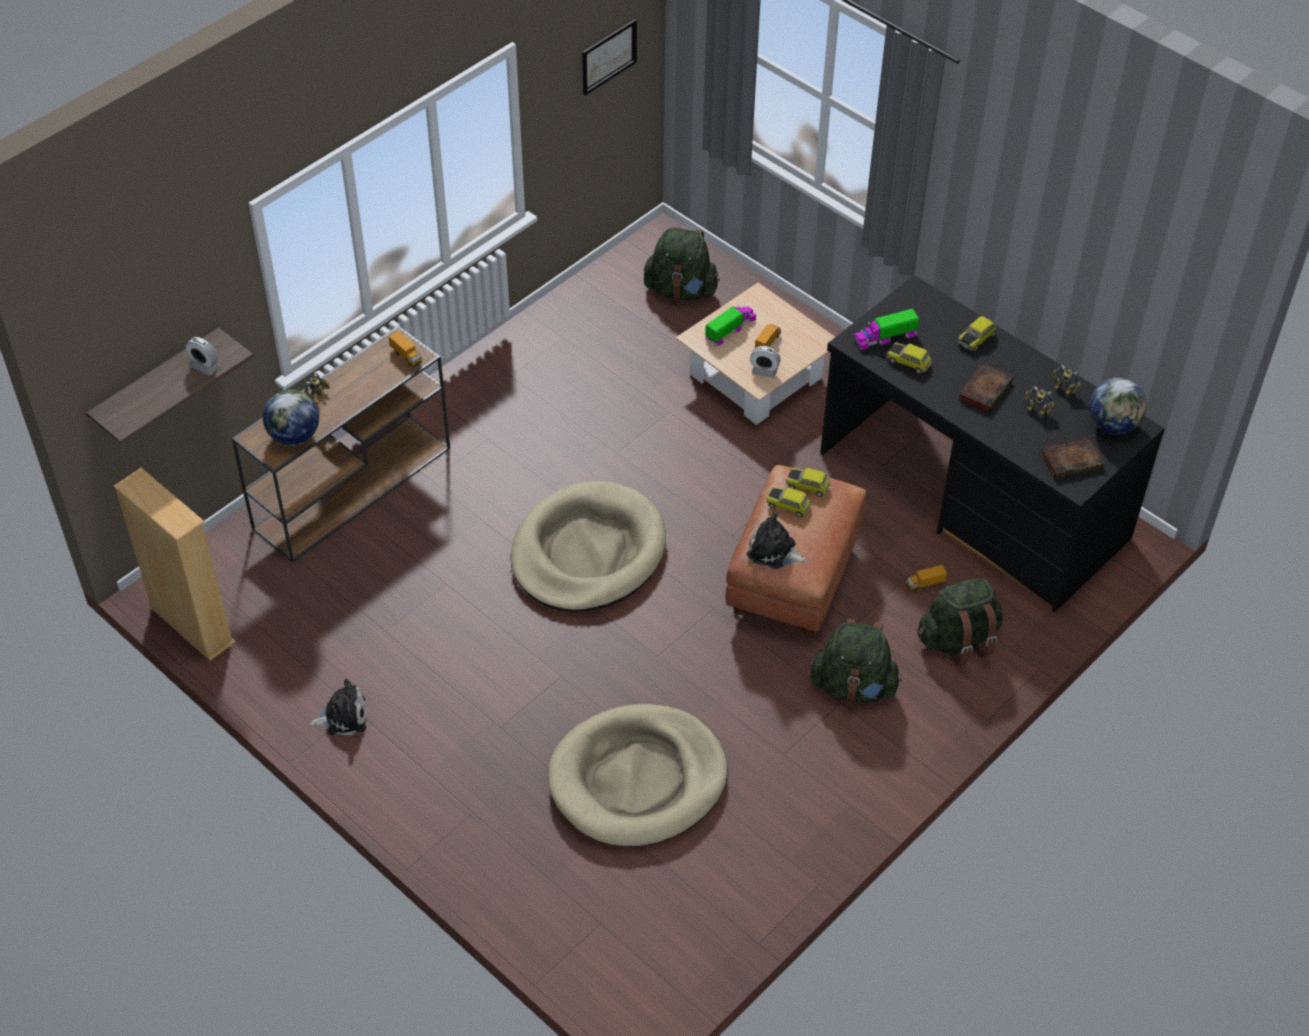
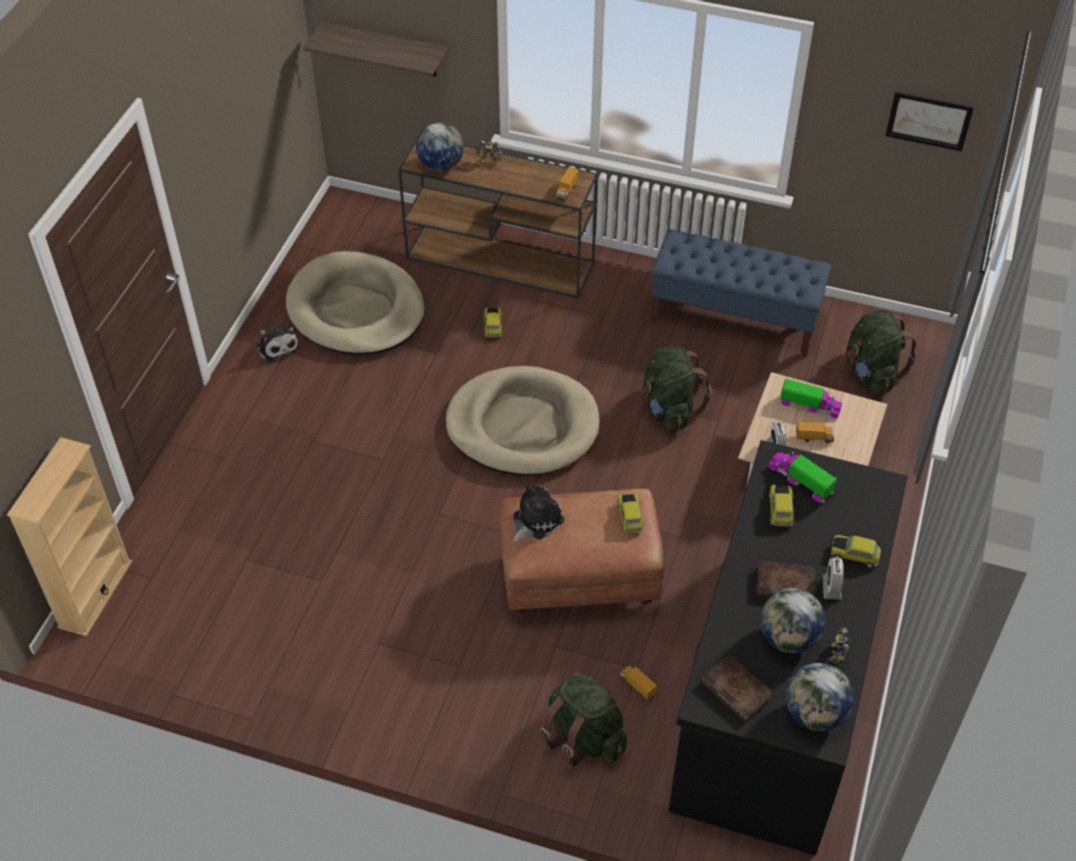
camera: 65 degrees right, 0 degrees up
beige bookcase [114,468,235,661] -> beige bookcase moved to [7,437,132,637]
alarm clock [186,337,220,376] -> alarm clock moved to [823,557,844,600]
beige dog bed [548,704,727,847] -> beige dog bed moved to [286,251,425,355]
plush toy [747,511,807,569] -> plush toy turned 45 degrees clockwise [513,484,565,542]
toy car [766,487,811,517] -> toy car moved to [484,307,503,337]
green backpack [811,619,902,703] -> green backpack moved to [640,346,711,431]
toy robot [1025,386,1055,415] -> globe [760,588,826,653]
none -> blue bench [651,229,831,357]

